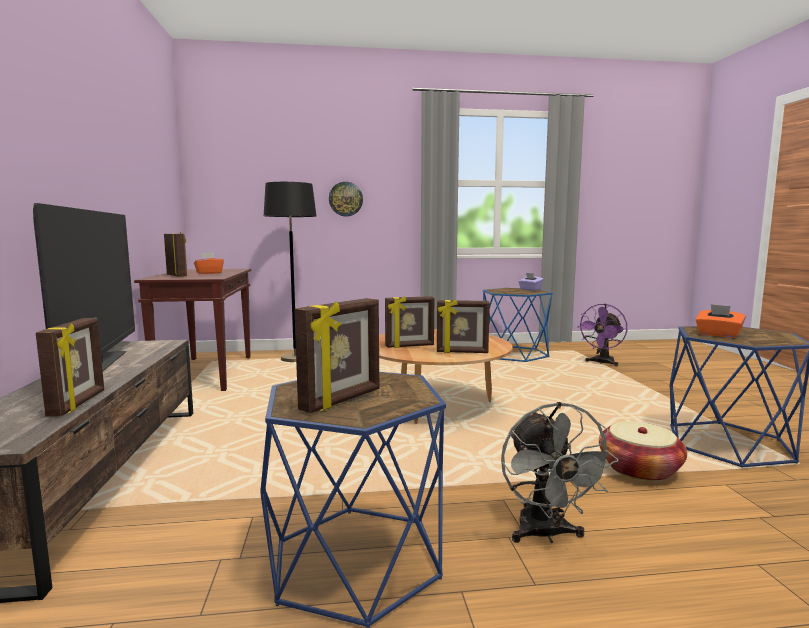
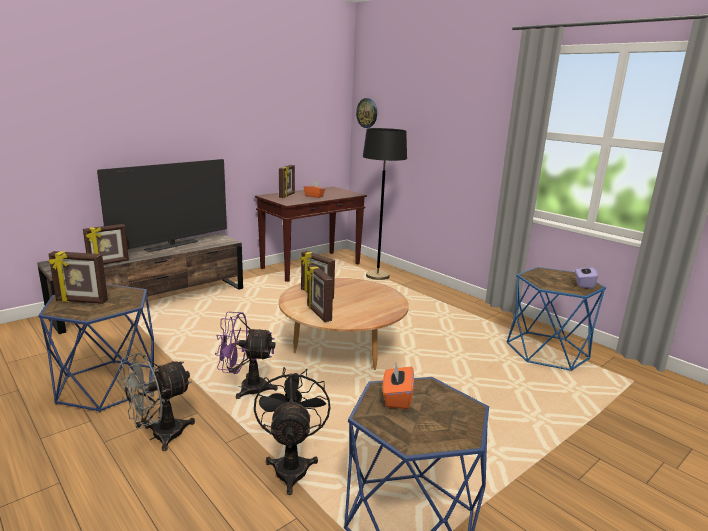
camera: 55 degrees right, 10 degrees up
wall clock [329,182,363,217] -> wall clock moved to [356,98,377,128]
purple fan [577,304,627,366] -> purple fan moved to [215,312,278,399]
basket [599,421,687,482] -> black fan [254,367,330,495]

